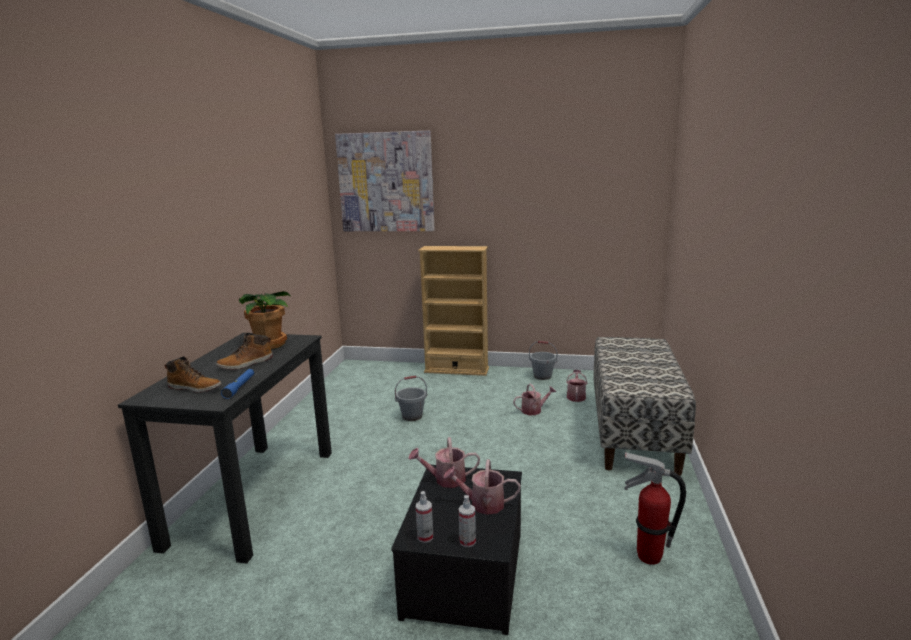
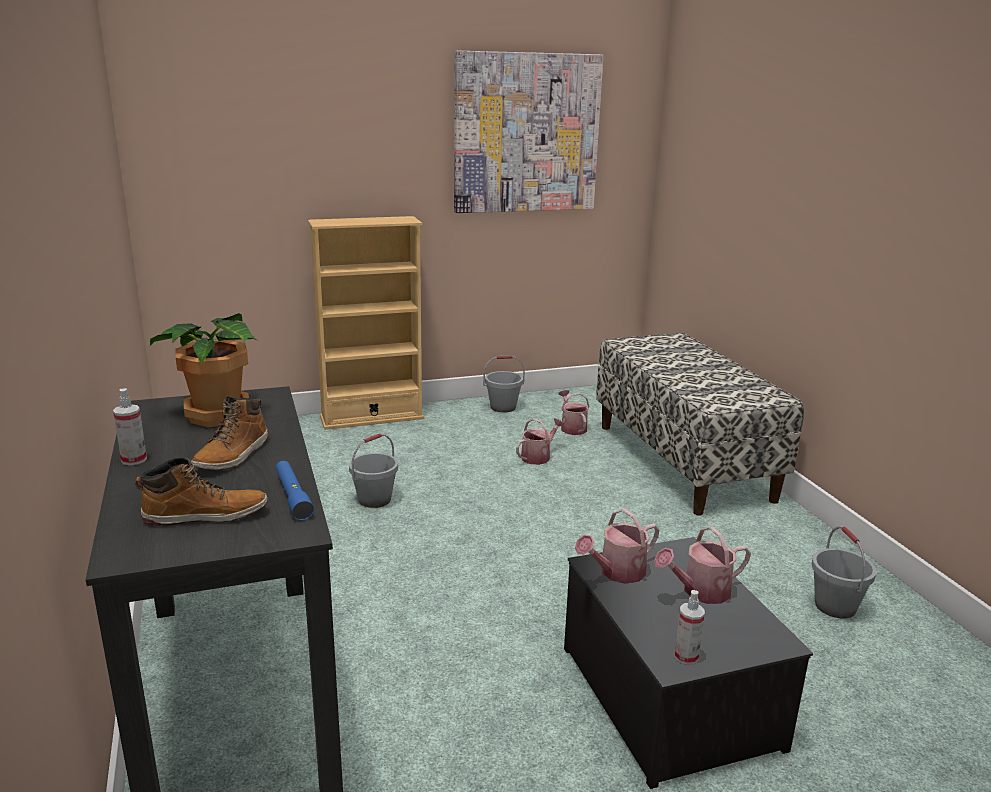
camera: 30 degrees left, 5 degrees up
picture [335,131,435,231] -> picture moved to [454,51,604,213]
spray bottle [458,495,476,547] -> spray bottle moved to [113,388,147,465]
fire extinguisher [624,452,686,565] -> grey bucket [812,526,876,618]

